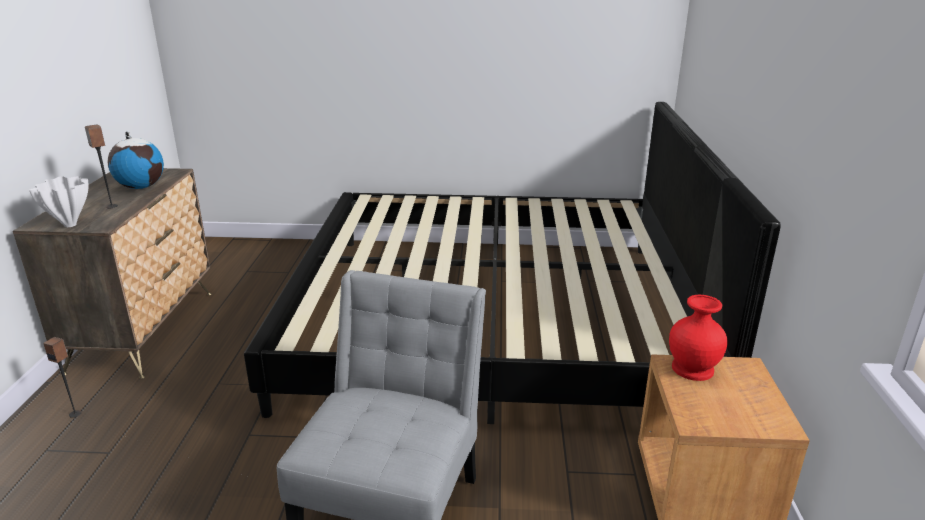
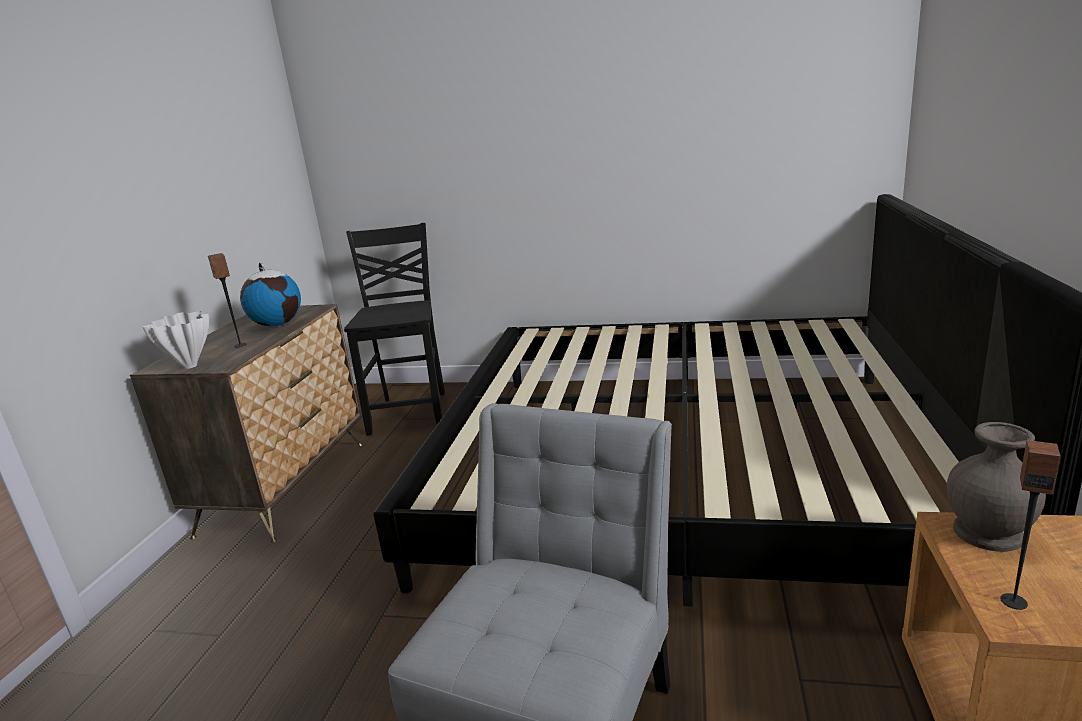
camera: 10 degrees right, 5 degrees down
speaker [43,337,82,418] -> speaker moved to [1000,440,1061,610]
red vase [669,295,728,381] -> grey vase [947,422,1046,552]
none -> black chair [344,223,445,435]

